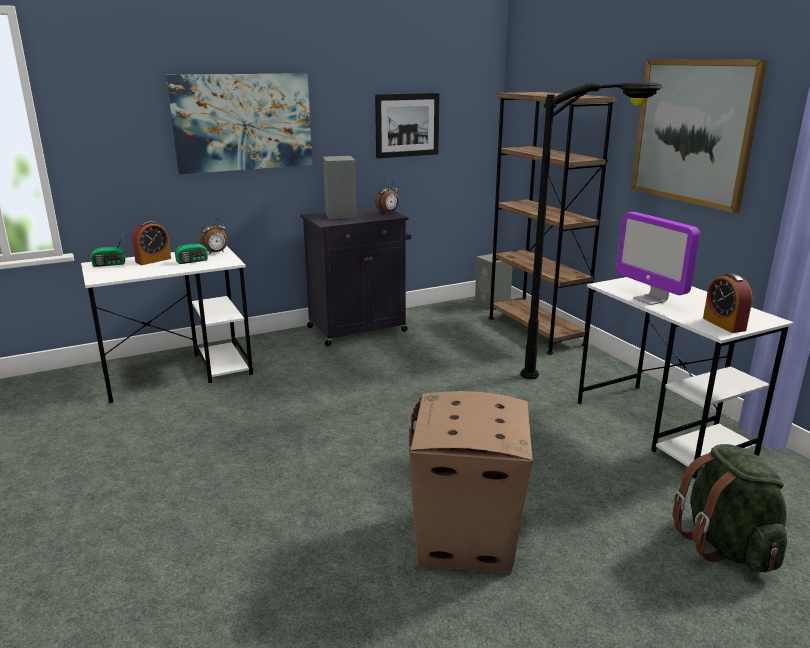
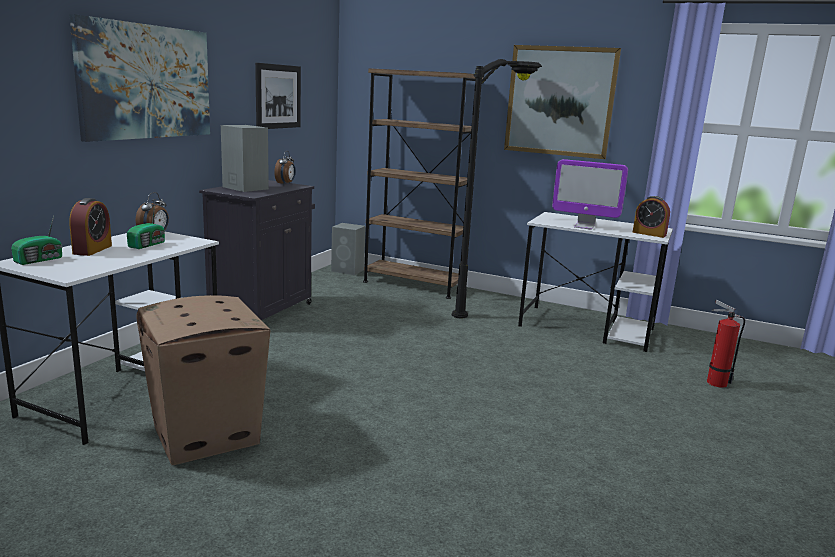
camera: 40 degrees left, 5 degrees down
cardboard box [408,391,533,574] -> cardboard box moved to [136,295,270,465]
green backpack [672,444,787,573] -> fire extinguisher [707,300,745,388]

